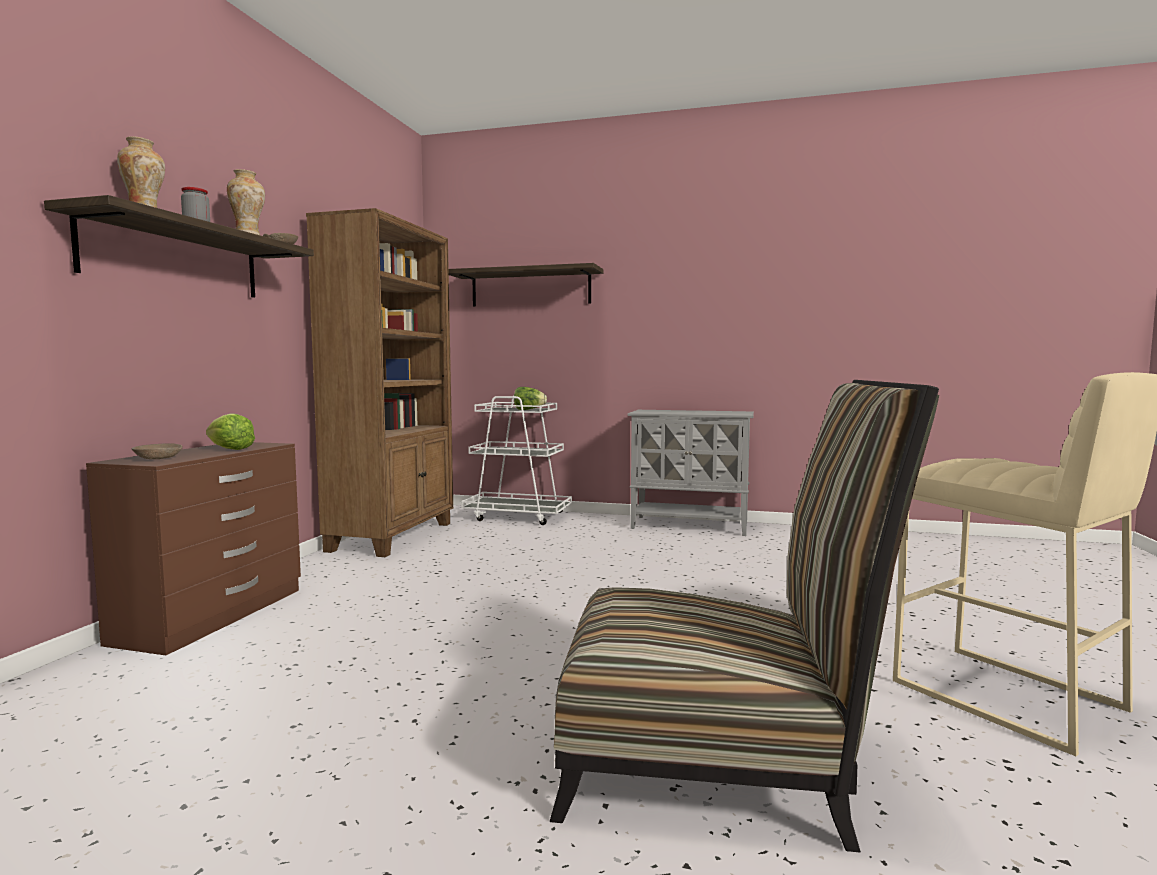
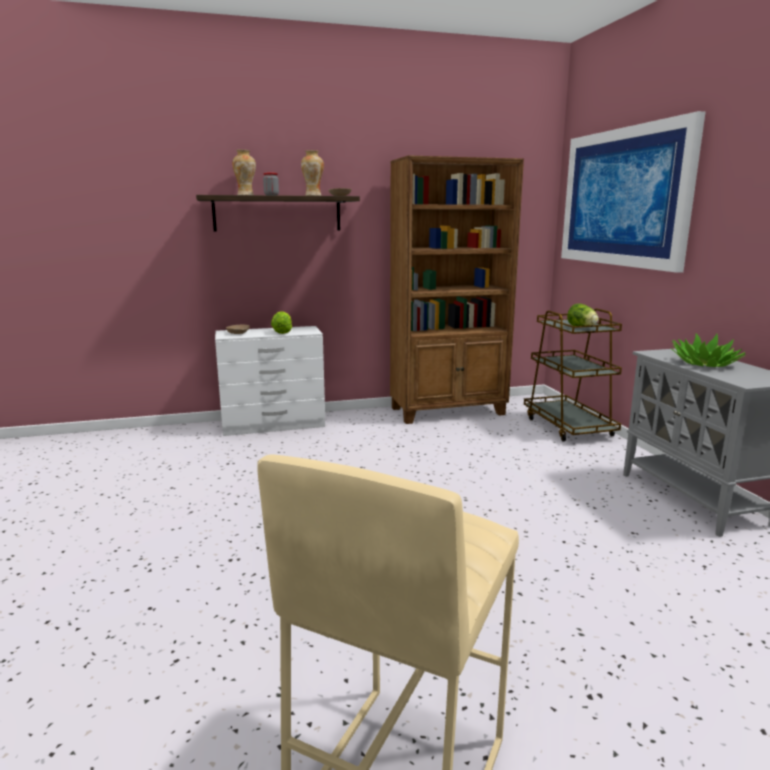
camera: 60 degrees right, 10 degrees up
brown dresser [86,442,301,655] -> white dresser [215,326,325,436]
shelf [449,263,603,307] -> picture [561,111,706,273]
white cart [461,395,572,525] -> brown cart [524,308,622,442]
chair [550,380,939,853] -> none
none -> potted plant [671,333,745,367]

